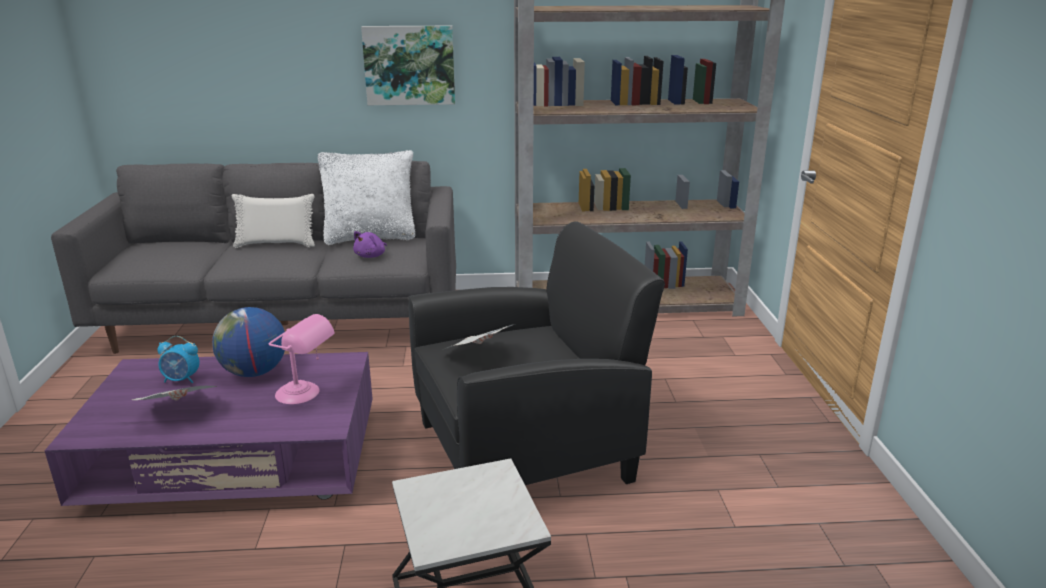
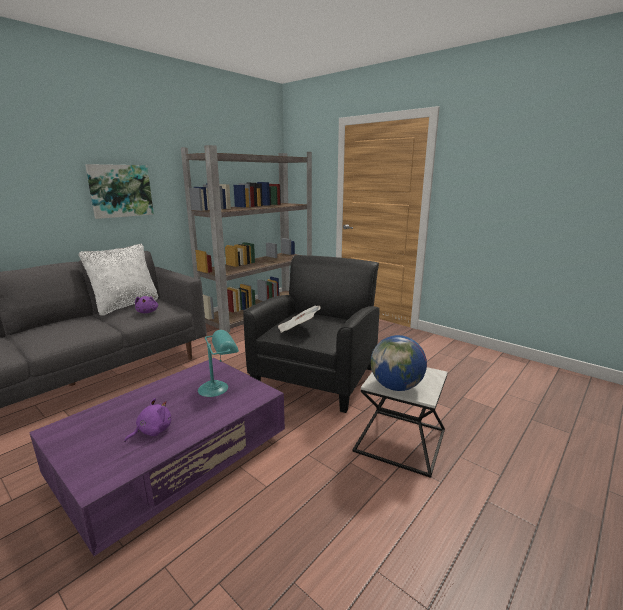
camera: 45 degrees left, 5 degrees down
newspaper [132,386,217,400] -> purple plush toy [124,398,171,442]
alarm clock [158,336,199,384] -> none
globe [212,307,285,377] -> globe moved to [371,335,427,391]
white pillow [232,194,315,248] -> none
pink table lamp [269,314,335,404] -> turquoise table lamp [198,330,239,397]

